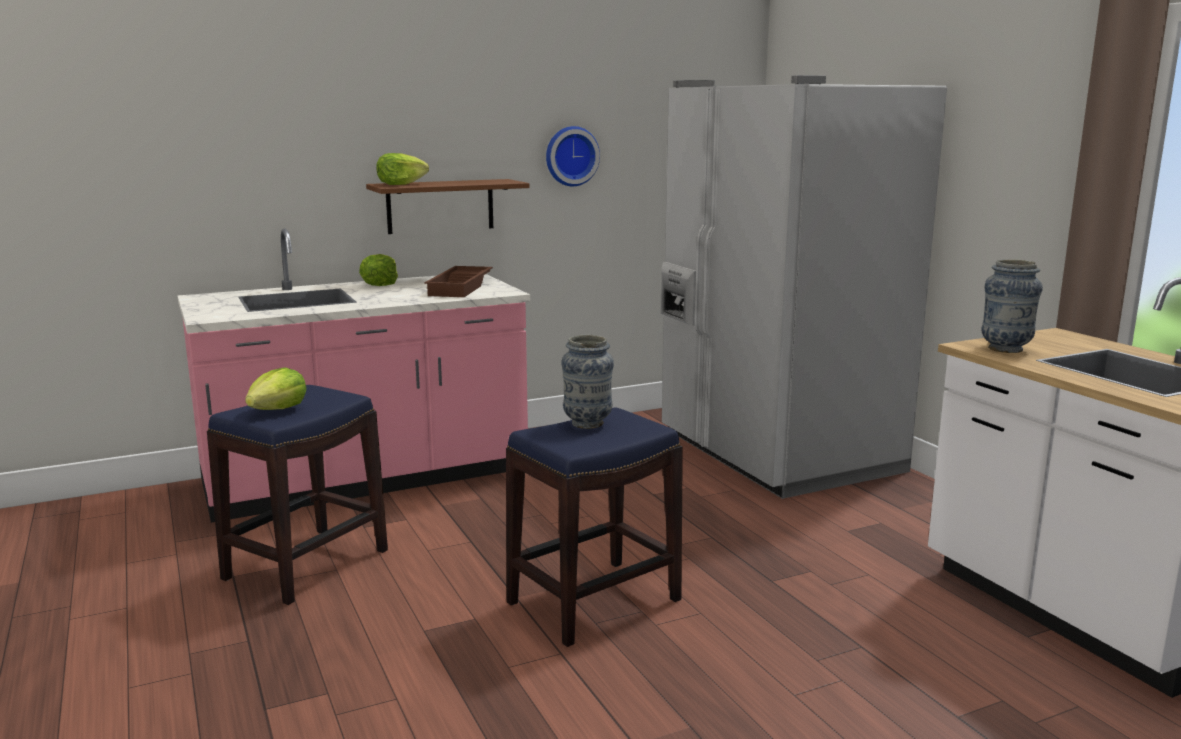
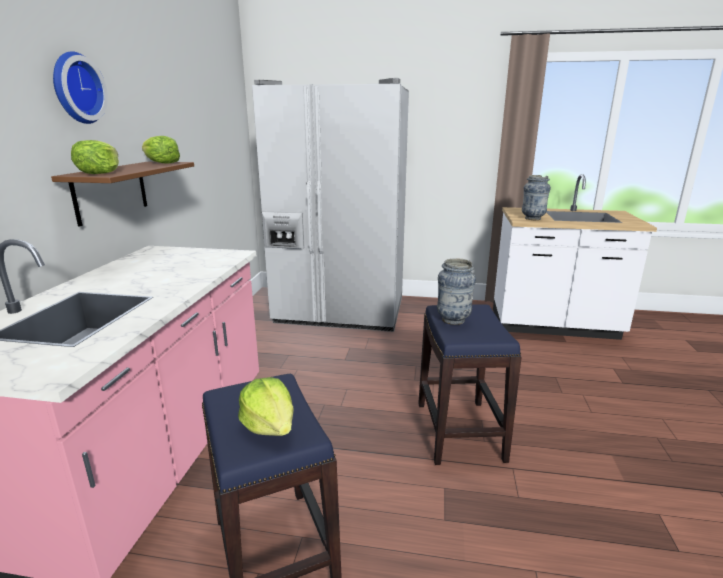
camera: 55 degrees left, 5 degrees up
lettuce [359,254,398,286] -> lettuce moved to [142,136,180,164]
brown tray [424,266,493,297] -> none
wall clock [546,126,600,186] -> wall clock moved to [53,51,108,124]

